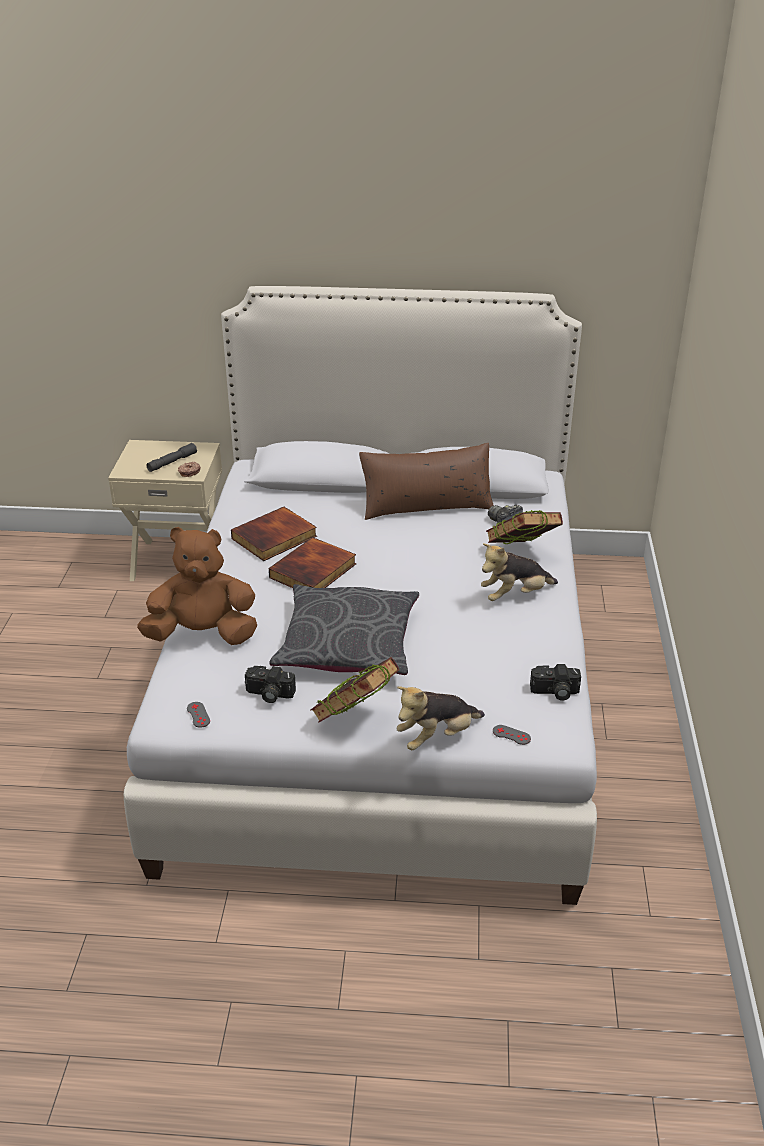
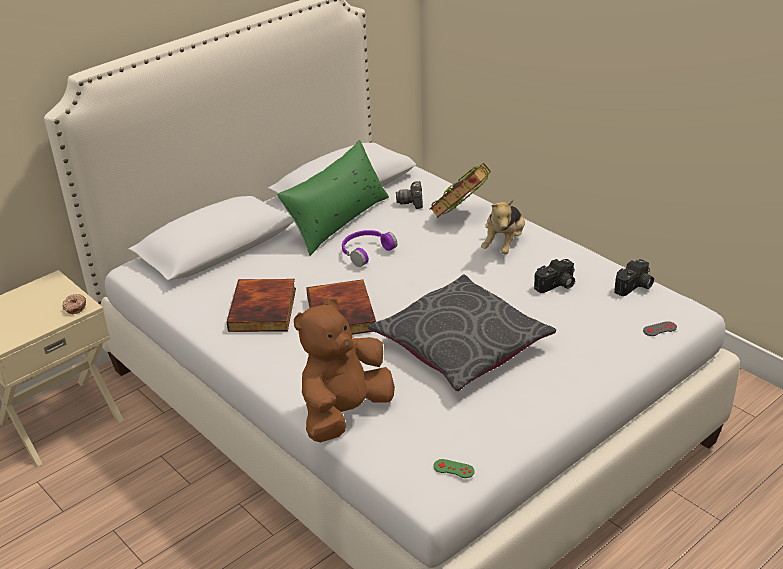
camera: 45 degrees left, 0 degrees up
grey flashlight [146,443,197,472] -> none
grey game controller [187,702,210,728] -> green game controller [433,459,475,478]
camera [245,666,296,703] -> camera moved to [534,259,575,293]
book [311,657,400,723] -> none
brown pillow [359,443,494,520] -> green pillow [277,140,389,256]
plush toy [397,686,485,750] -> none
none -> purple headphones [342,230,397,267]

